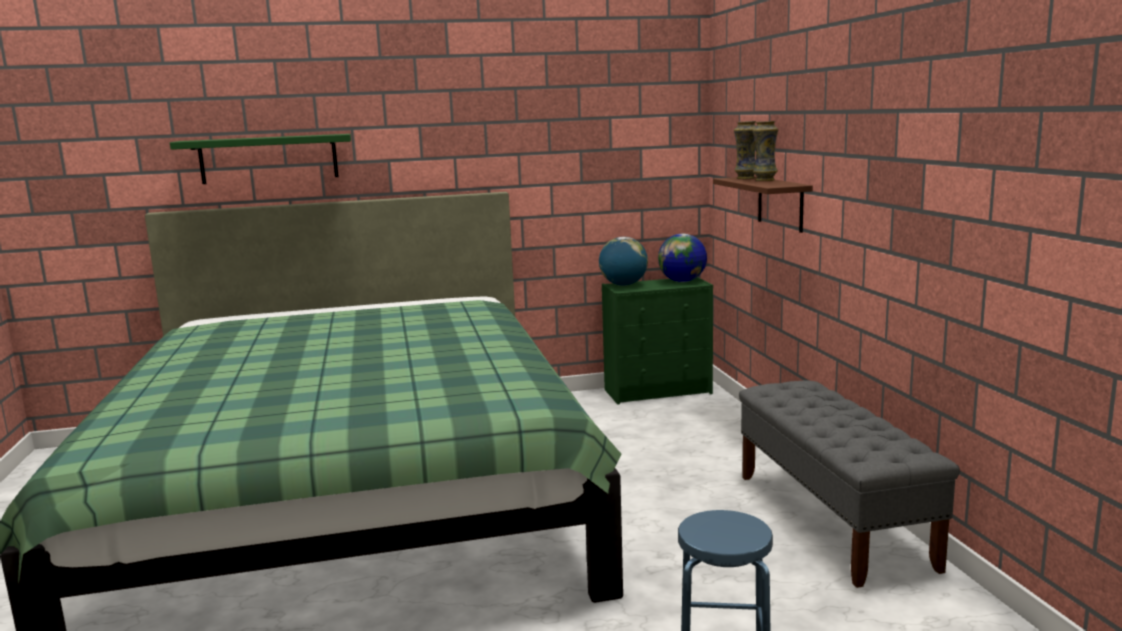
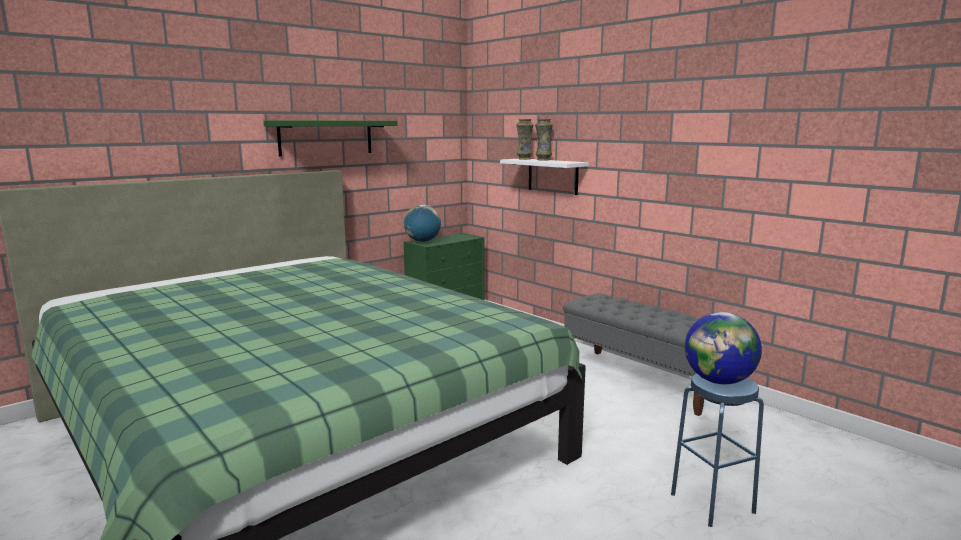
camera: 30 degrees left, 0 degrees up
green shelf [170,134,351,184] -> green shelf moved to [263,120,398,157]
globe [658,234,707,282] -> globe moved to [685,312,762,385]
brown shelf [713,177,813,233] -> white shelf [500,159,589,195]

